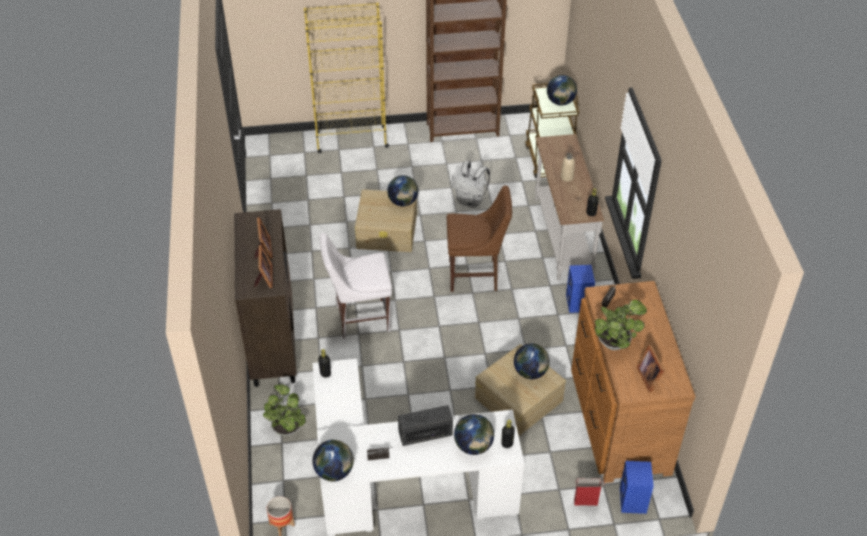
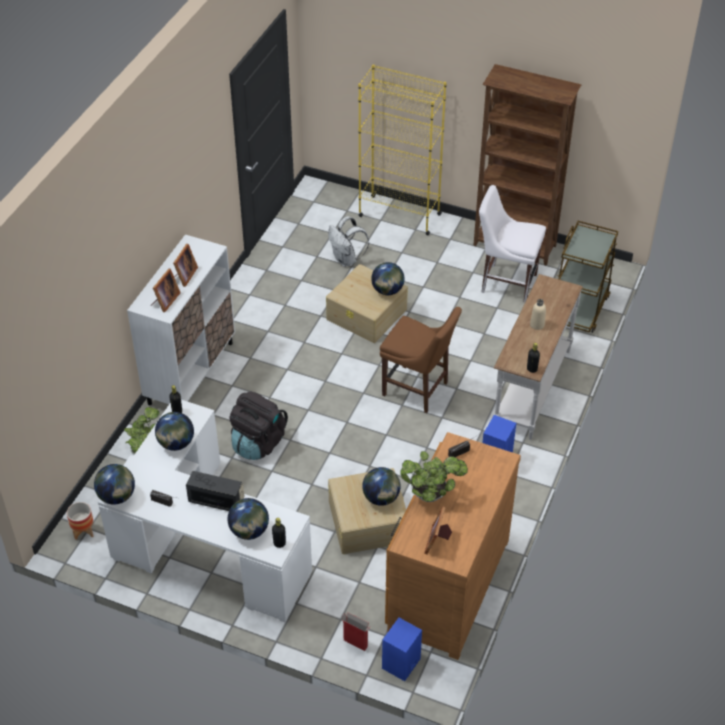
camera: 30 degrees right, 0 degrees up
brown cabinet [234,209,297,387] -> white cabinet [127,234,235,405]
white chair [320,233,392,339] -> white chair moved to [479,185,546,303]
white backpack [451,161,490,208] -> white backpack moved to [328,216,369,267]
globe [547,75,577,106] -> globe moved to [155,412,194,451]
none -> black backpack [229,392,288,460]

